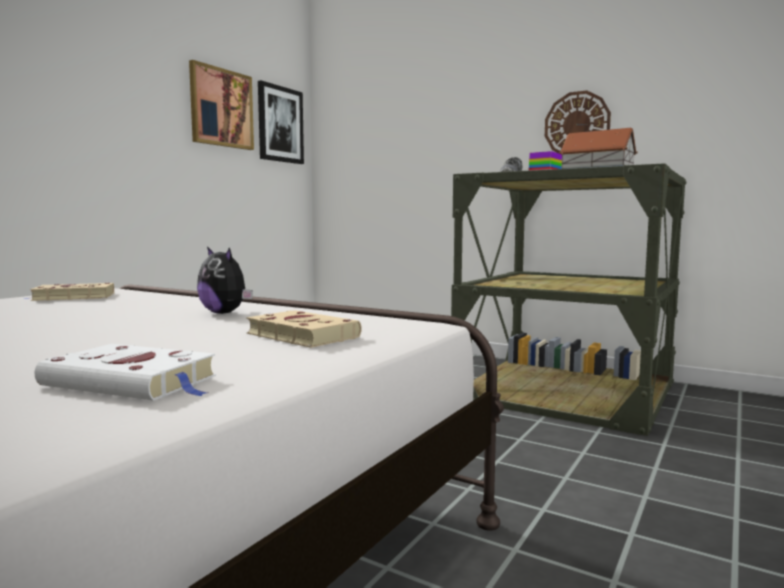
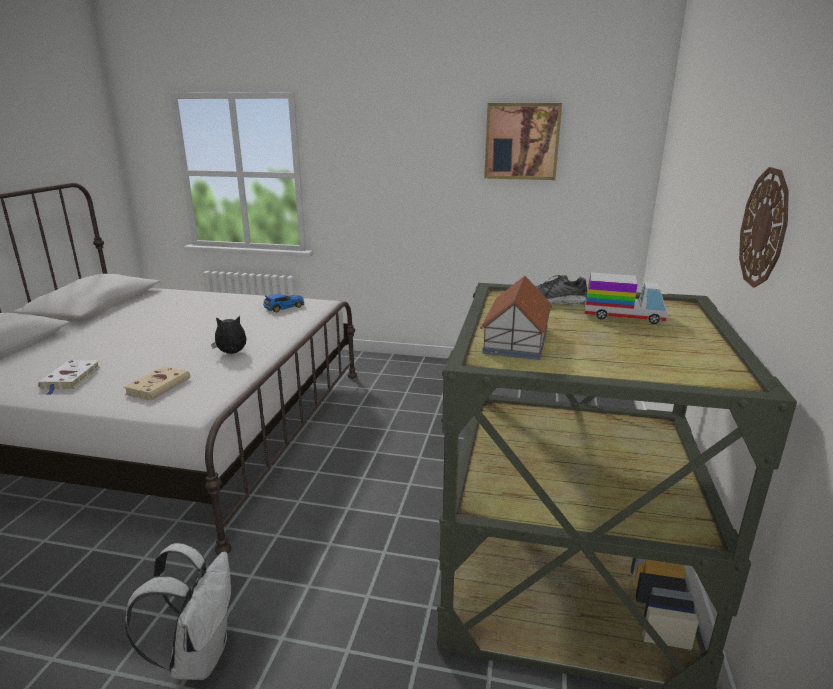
camera: 70 degrees right, 15 degrees up
beige book [25,283,114,301] -> toy car [263,294,304,313]
plush toy [197,247,253,314] -> plush toy turned 60 degrees clockwise [211,316,246,354]
picture [258,80,304,164] -> none
none -> white backpack [125,543,231,680]

